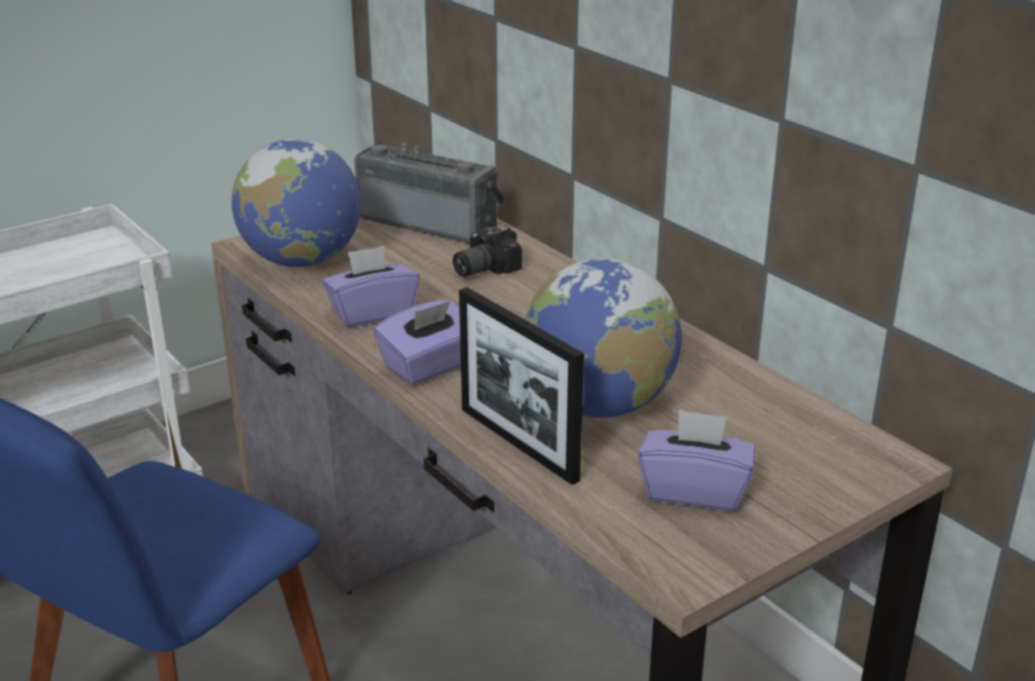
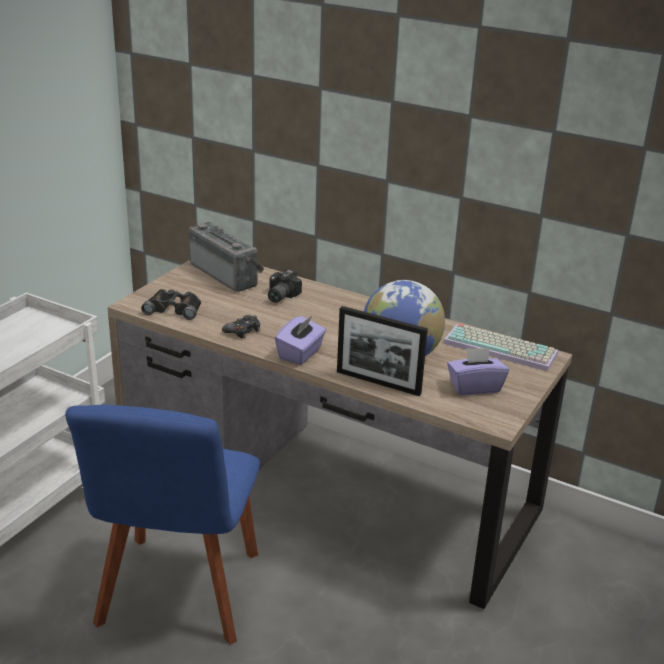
camera: 25 degrees left, 0 degrees up
globe [231,139,361,268] -> black binoculars [141,289,201,320]
purple tissue box [322,246,420,327] -> black game controller [222,315,260,338]
radio [354,143,506,243] -> radio turned 45 degrees clockwise [188,222,265,292]
none -> keyboard [443,324,558,371]

